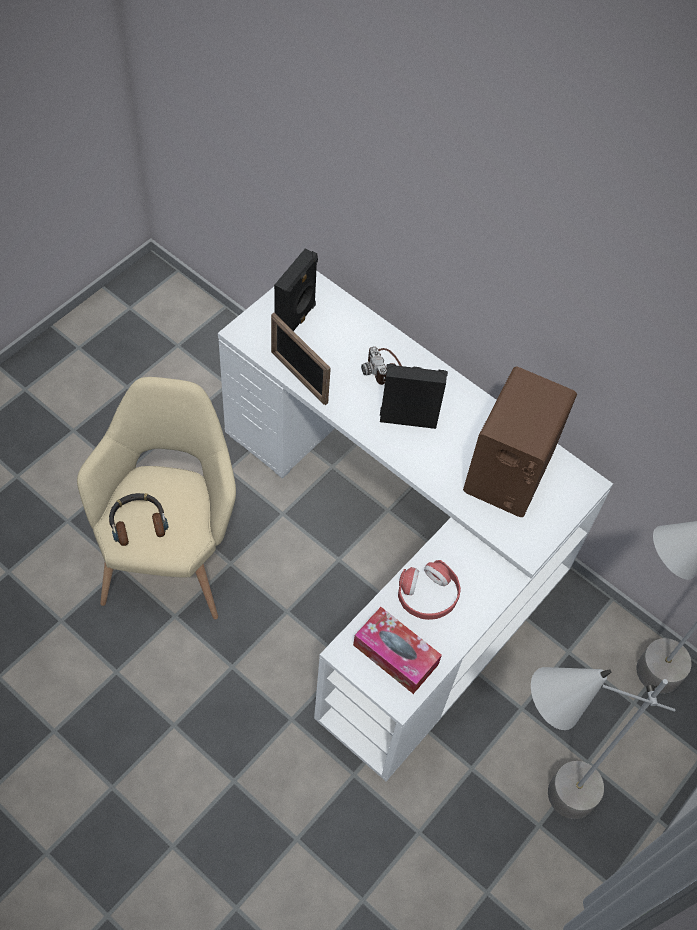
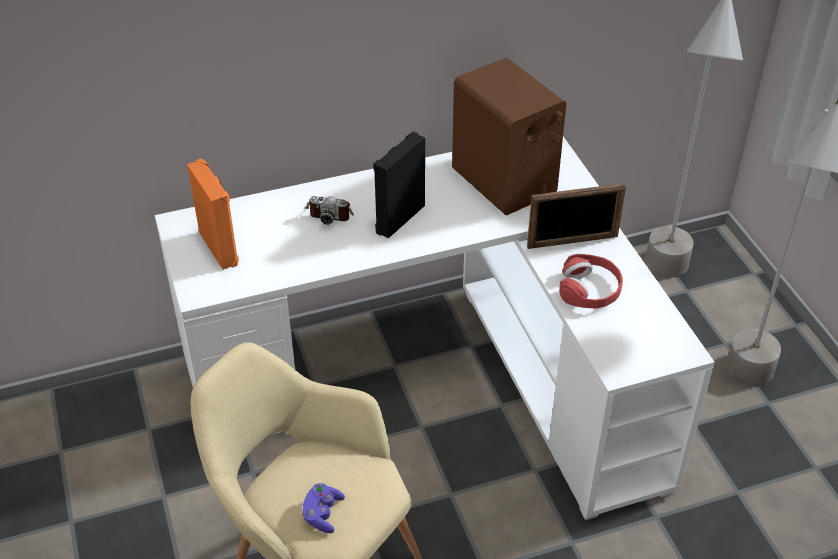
camera: 55 degrees left, 15 degrees down
headphones [109,493,169,546] -> purple game controller [302,483,345,533]
picture frame [271,313,331,405] -> picture frame moved to [527,183,626,249]
black speaker [274,248,318,331] -> orange speaker [187,158,239,270]
tissue box [353,607,442,694] -> none

